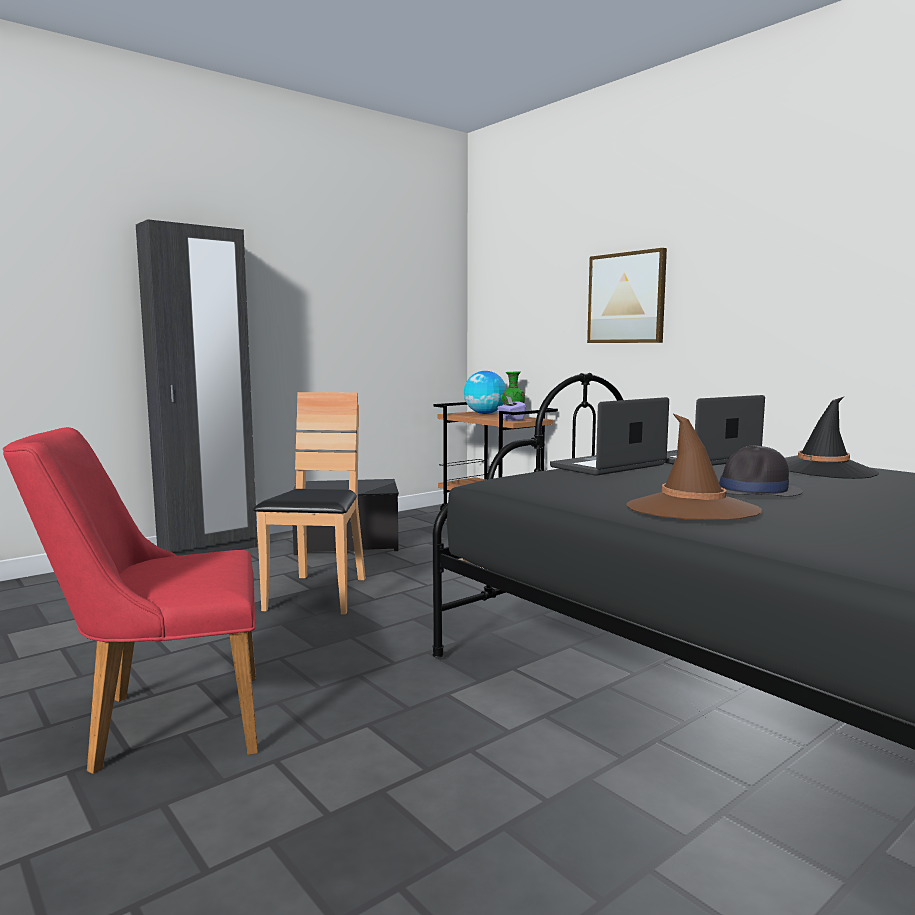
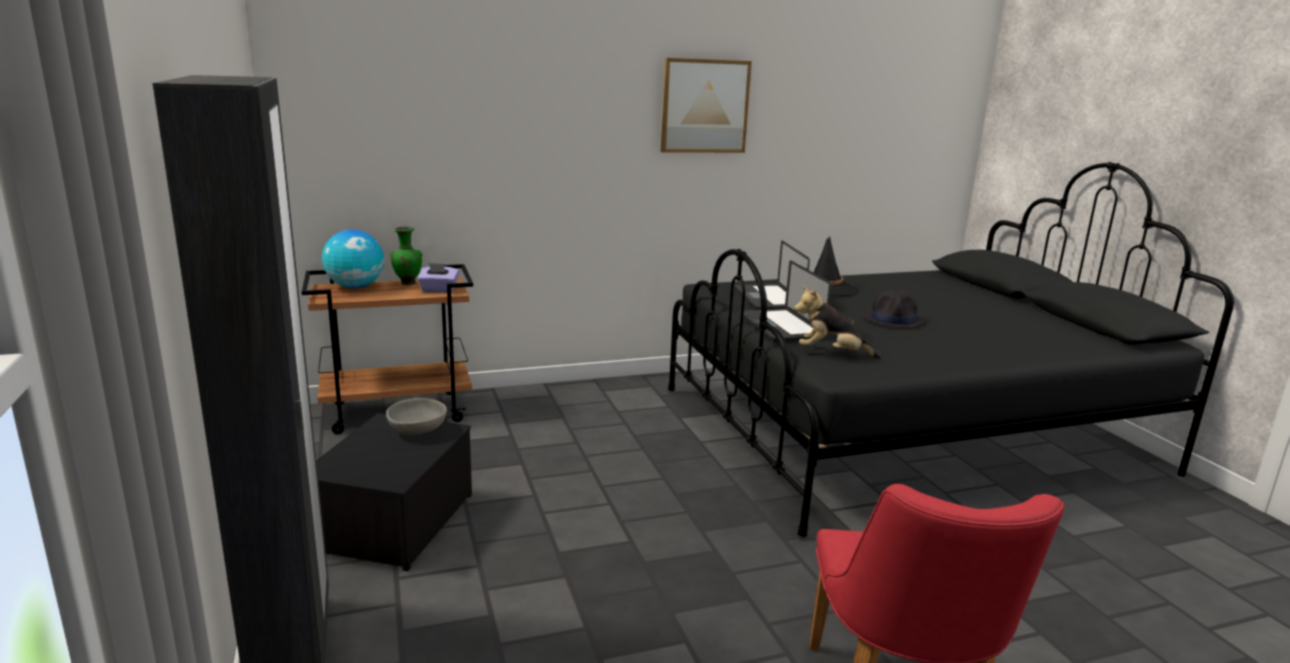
camera: 70 degrees left, 10 degrees up
brown chair [253,392,366,615] -> none
picture [587,248,667,343] -> picture moved to [660,58,752,153]
brown hat [626,413,762,520] -> none
none -> grey bowl [386,398,447,435]
none -> plush toy [794,286,882,359]

